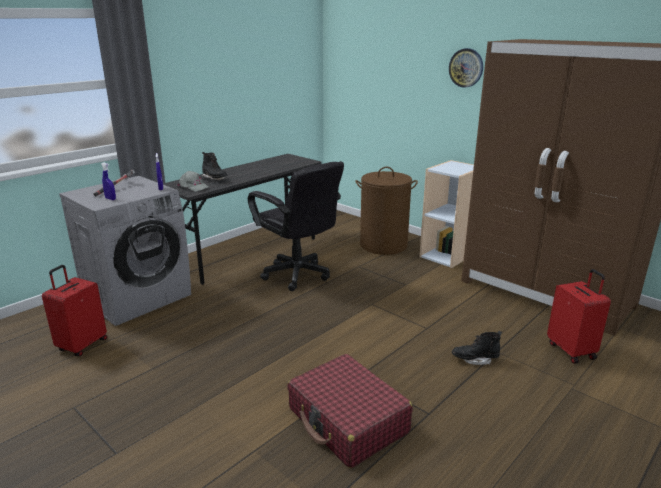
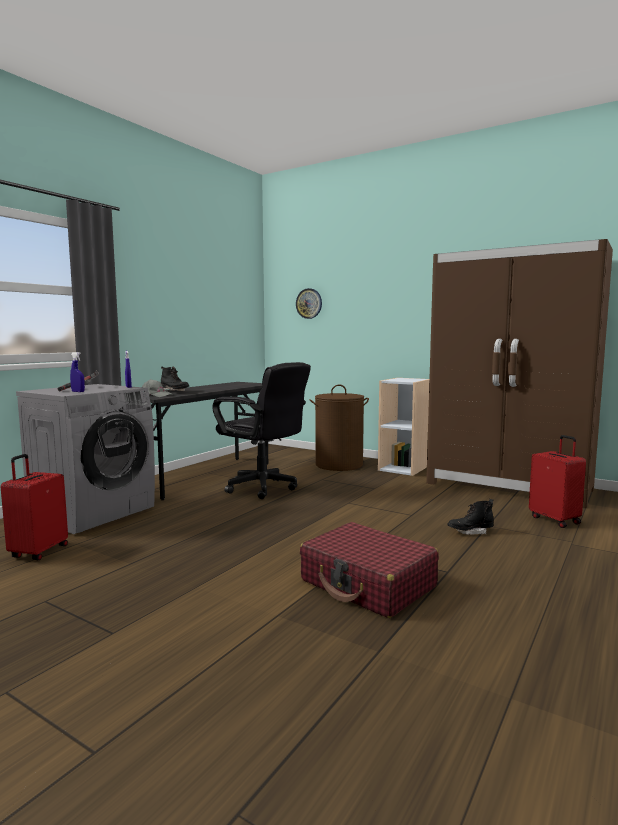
camera: 10 degrees left, 15 degrees down
wall clock [449,48,483,88] -> wall clock moved to [296,288,322,319]

